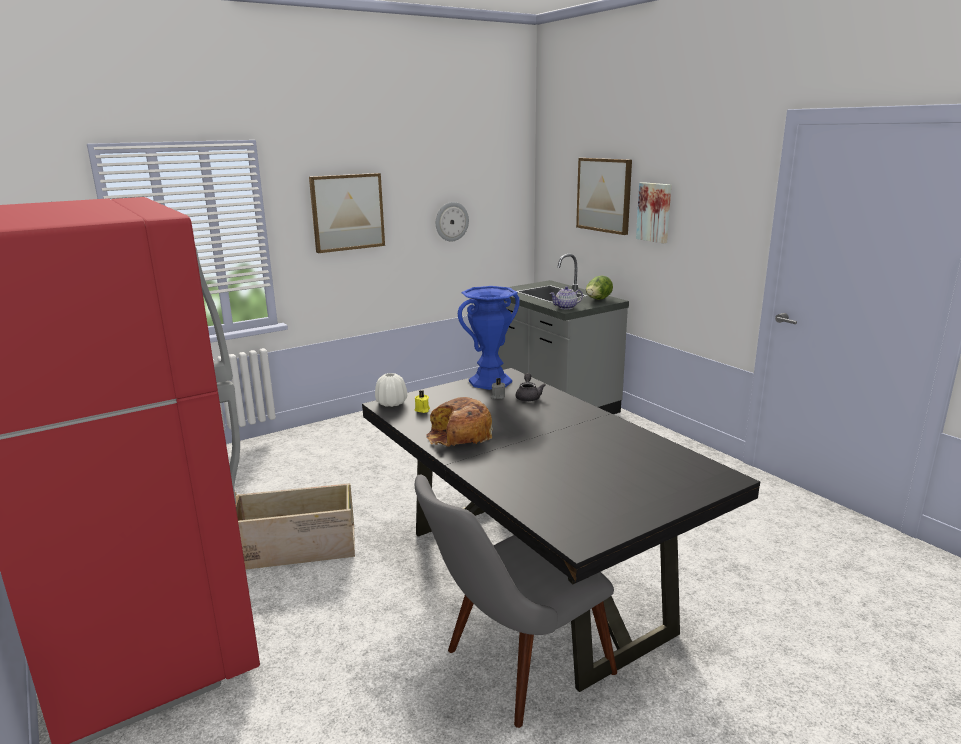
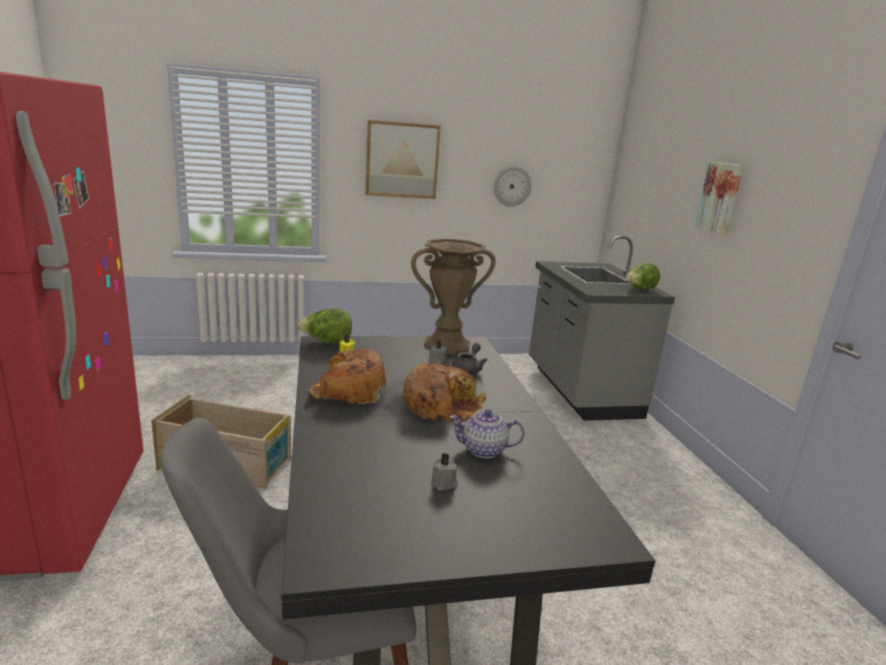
camera: 20 degrees right, 0 degrees up
white vase [375,373,407,407] -> lettuce [297,308,352,344]
blue vase [458,286,520,390] -> brown vase [411,238,496,354]
teapot [549,286,583,309] -> teapot moved to [449,409,525,458]
picture [576,158,632,235] -> none
none -> bread [403,363,486,422]
none -> grey candle [431,453,458,491]

